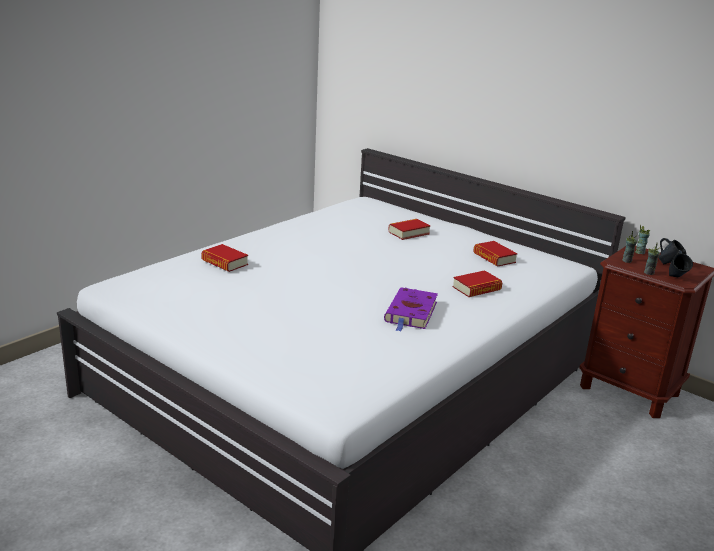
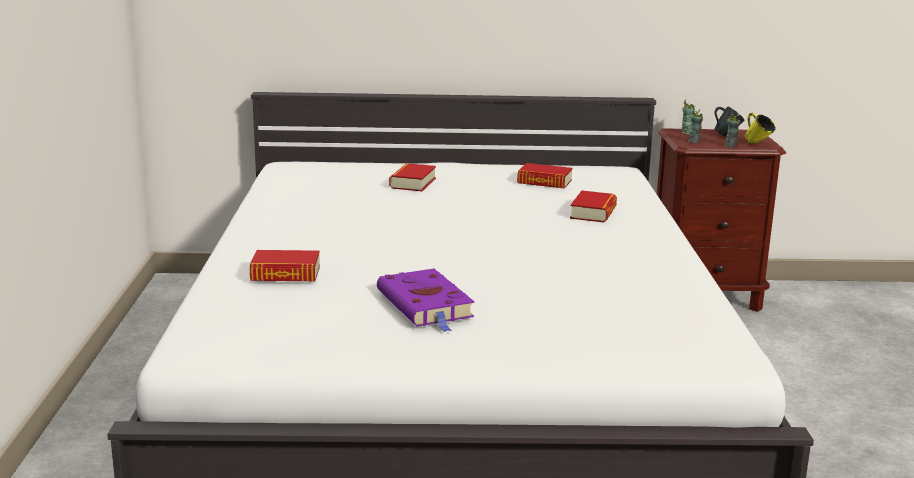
camera: 40 degrees left, 5 degrees down
purple book [384,287,438,332] -> purple book moved to [377,269,474,332]
blue mug [669,250,693,277] -> yellow mug [745,113,776,144]

